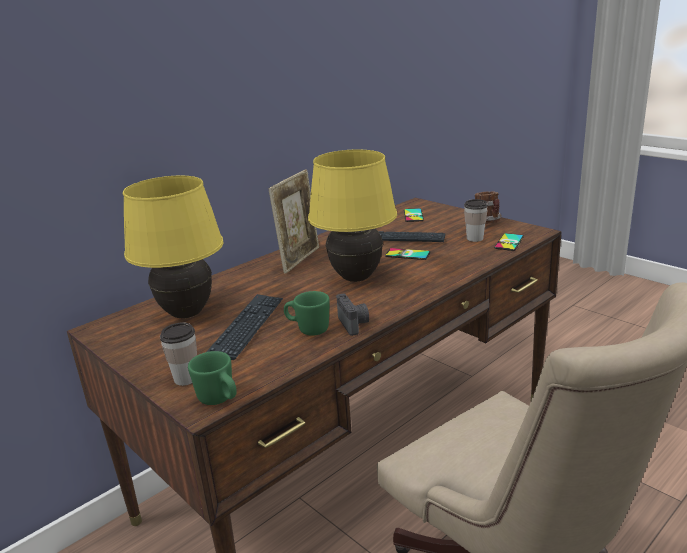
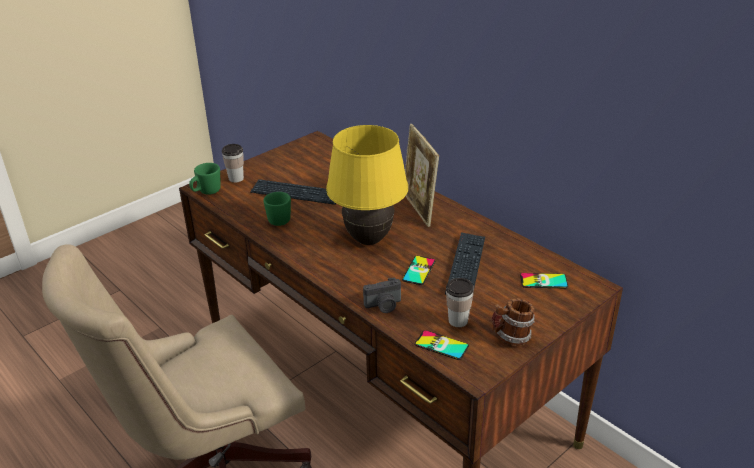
camera: 90 degrees right, 10 degrees up
yellow table lamp [123,175,224,318] -> none
picture frame [268,169,319,273] -> picture frame turned 45 degrees clockwise [405,124,439,227]
camera [336,293,369,336] -> camera moved to [363,278,401,313]

